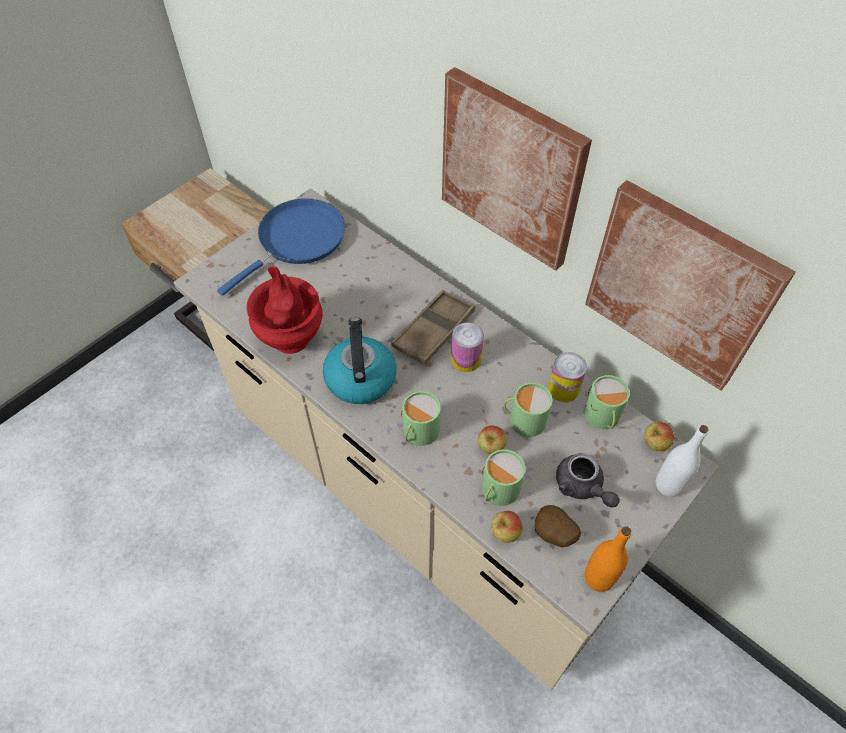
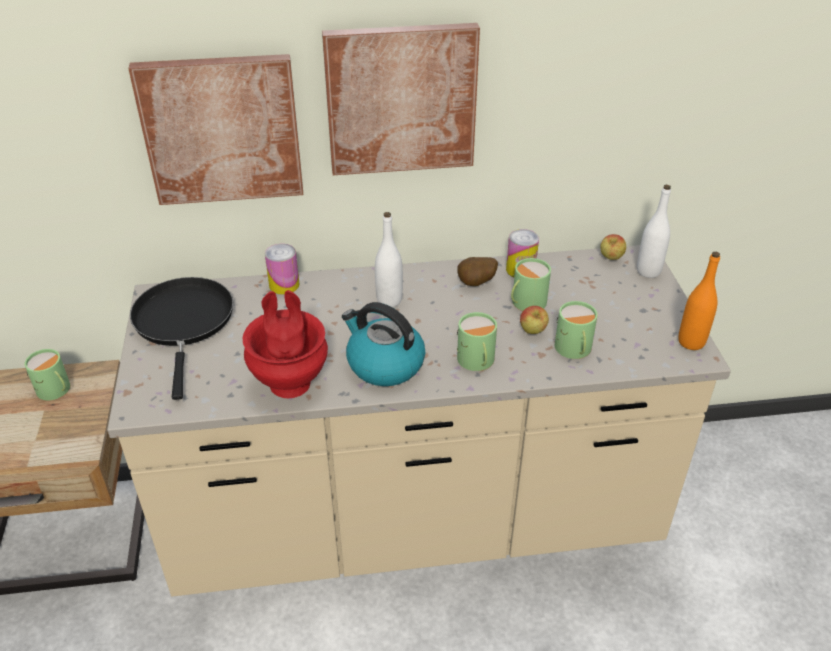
camera: 50 degrees left, 15 degrees down
blue frying pan [217,198,345,296] -> black frying pan [130,277,233,400]
brown tray [391,290,475,365] -> white bottle [375,212,403,307]
can [451,323,484,372] -> can moved to [265,244,299,295]
apple [491,511,522,543] -> none
potato [535,505,581,547] -> potato moved to [457,257,498,286]
grey teapot [556,453,619,508] -> none
green mug [584,375,630,429] -> green mug moved to [25,349,70,400]
picture [585,180,796,390] -> picture moved to [128,54,303,205]

